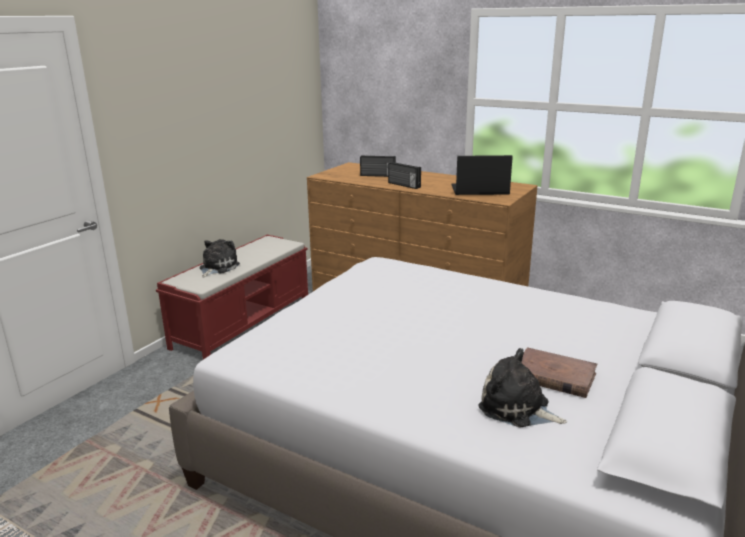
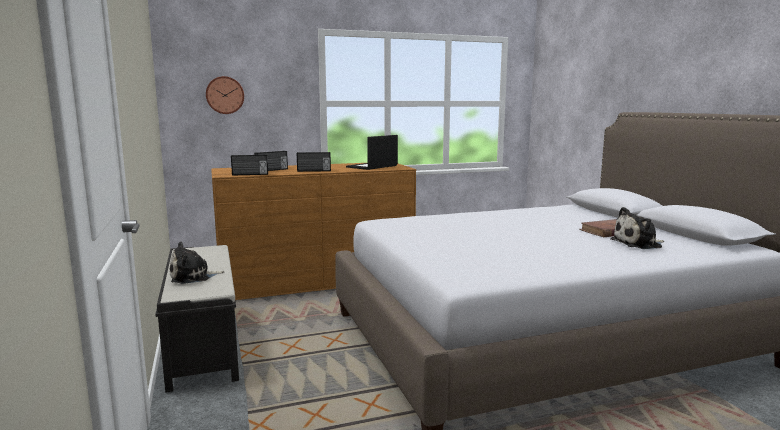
camera: 50 degrees left, 10 degrees down
red bench [156,235,308,359] -> black bench [155,245,239,393]
plush toy [199,239,240,277] -> plush toy turned 90 degrees counterclockwise [169,241,225,284]
none -> wall clock [206,76,244,114]
none -> radio [231,155,268,176]

